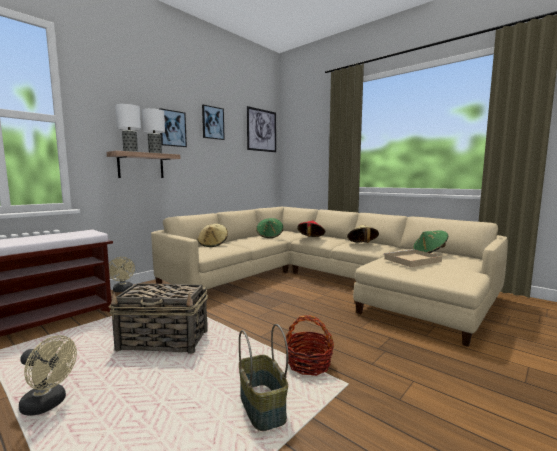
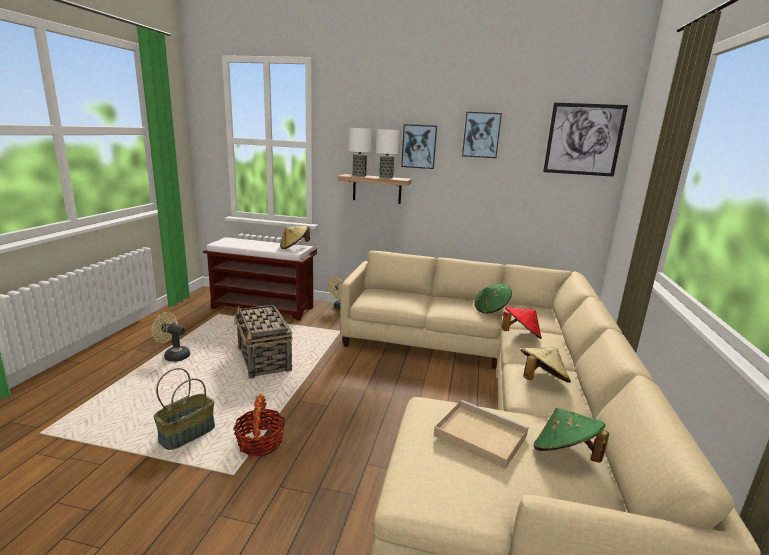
camera: 60 degrees right, 10 degrees up
beige fan [19,335,77,416] -> beige fan turned 120 degrees clockwise [152,312,190,362]
beige hat [197,224,228,247] -> beige hat moved to [280,226,310,249]

